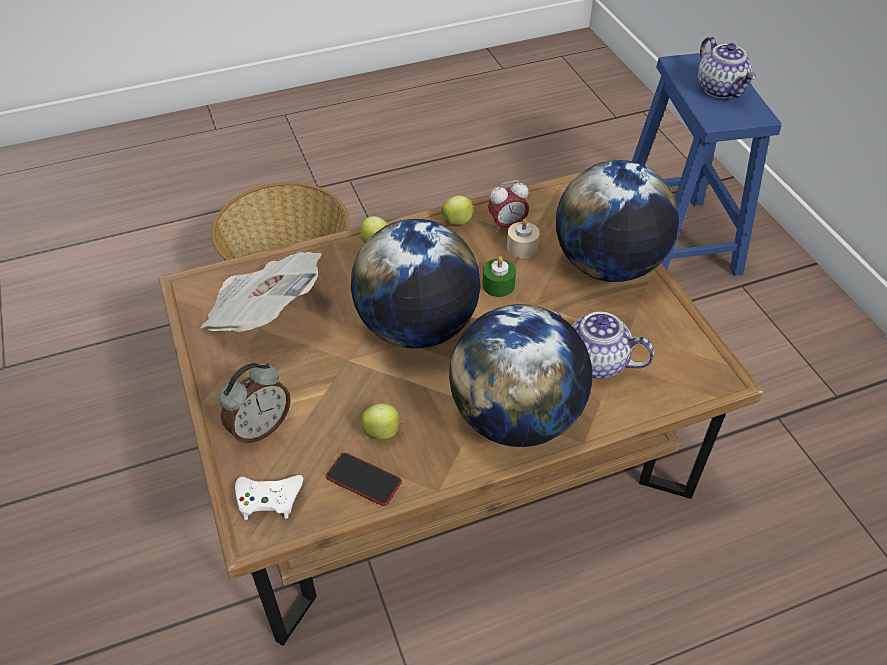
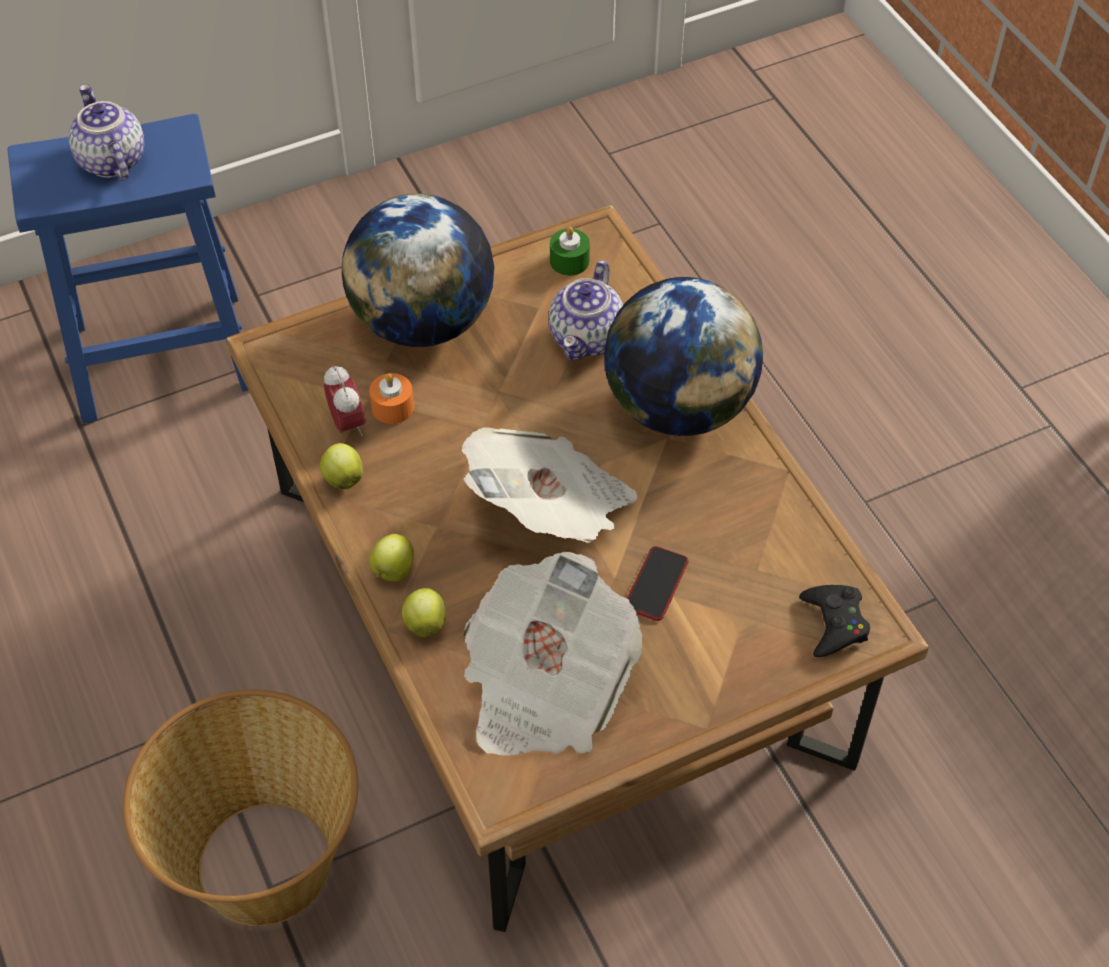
camera: 95 degrees left, 5 degrees up
alarm clock [219,363,291,444] -> none
white game controller [235,475,303,520] -> black game controller [799,585,870,657]
phone [326,453,402,506] -> phone moved to [627,546,689,621]
globe [351,219,480,349] -> newspaper [461,427,638,543]
apple [361,403,404,440] -> apple moved to [402,588,446,637]
green candle [482,256,516,297] -> green candle moved to [550,227,590,276]
beige candle [507,219,540,258] -> orange candle [369,373,414,424]
teapot [698,36,756,99] -> teapot turned 90 degrees counterclockwise [69,84,144,181]

